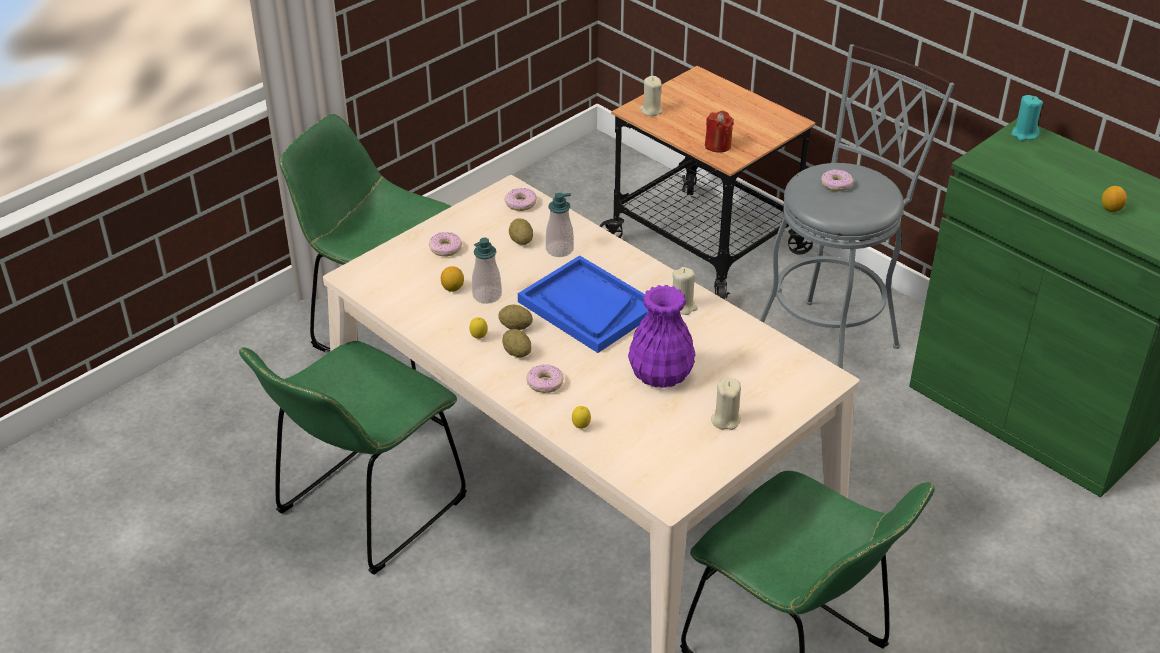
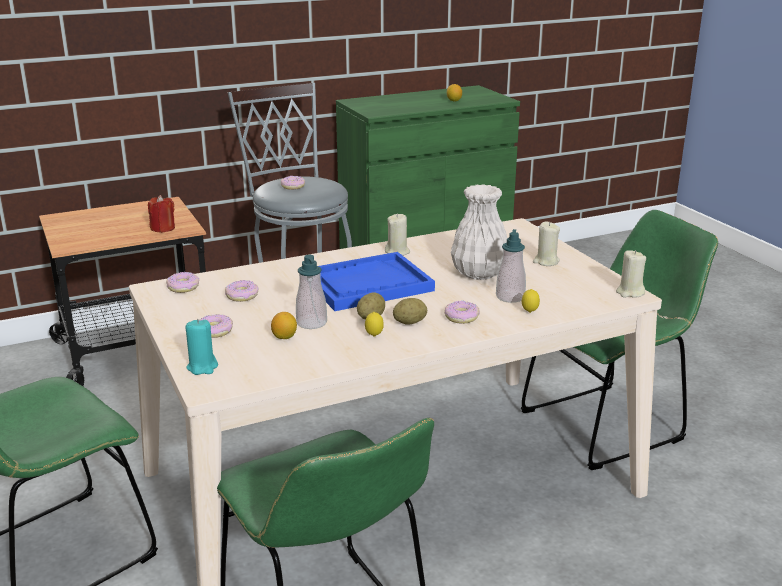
camera: 70 degrees left, 15 degrees down
potato [509,218,533,245] -> donut [225,280,259,302]
soap dispenser [546,193,574,257] -> soap dispenser moved to [496,229,526,303]
purple vase [628,285,696,388] -> white vase [451,184,507,280]
beige candle [640,76,663,116] -> beige candle moved to [616,250,646,298]
turquoise candle [1011,95,1043,141] -> turquoise candle moved to [186,319,218,375]

